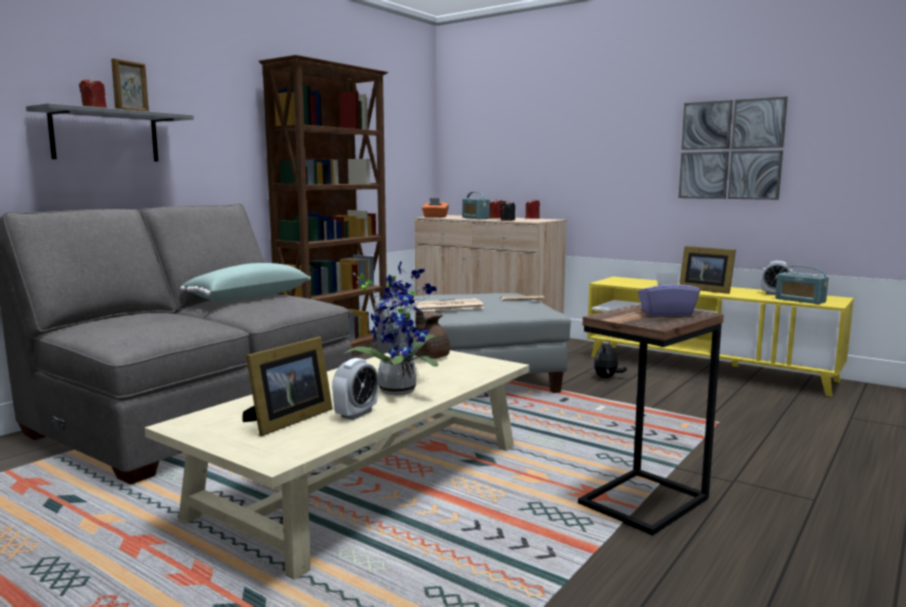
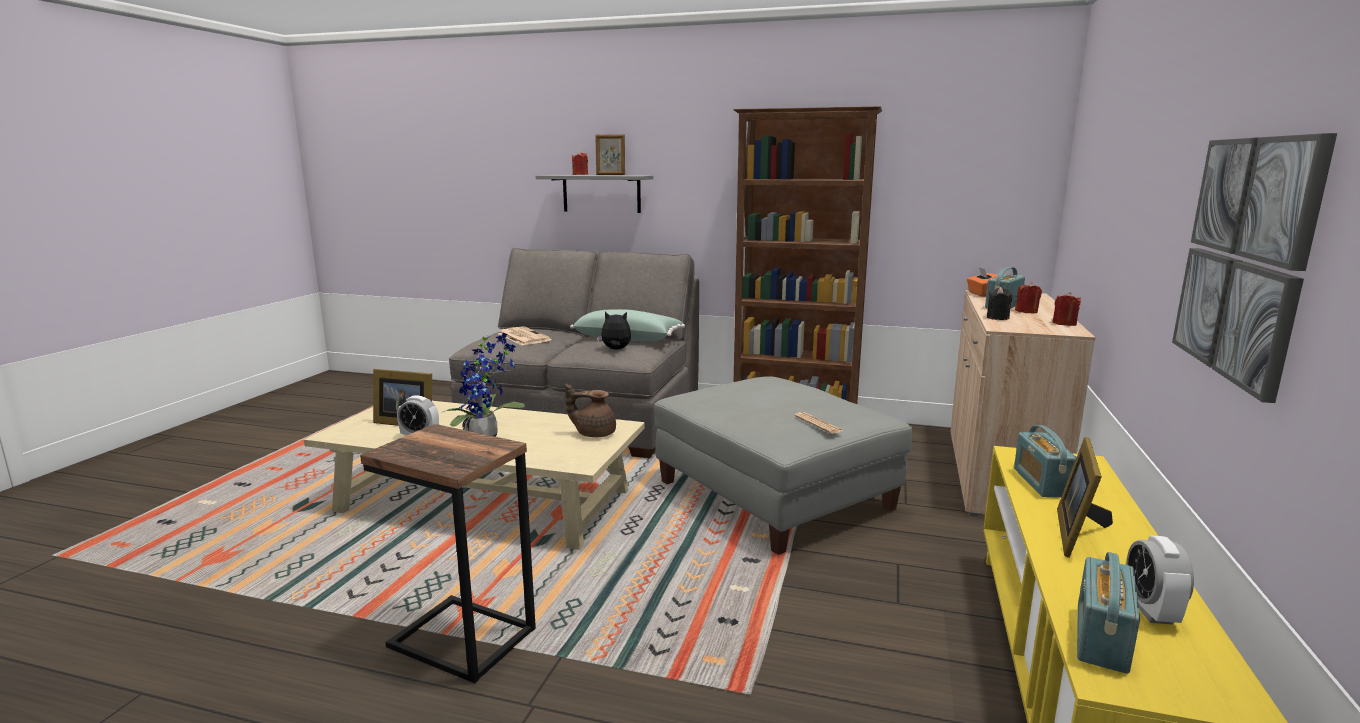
camera: 70 degrees right, 5 degrees up
newspaper [413,298,484,311] -> newspaper moved to [498,326,552,345]
plush toy [594,341,627,378] -> plush toy moved to [597,312,631,349]
purple tissue box [638,272,700,316] -> none
none -> radio [1014,425,1077,497]

